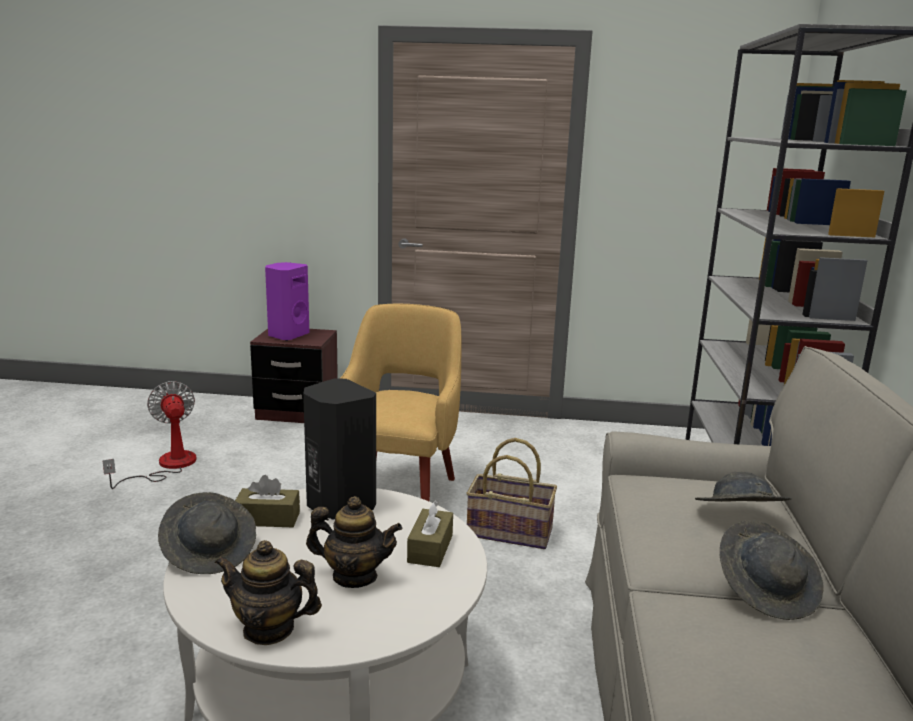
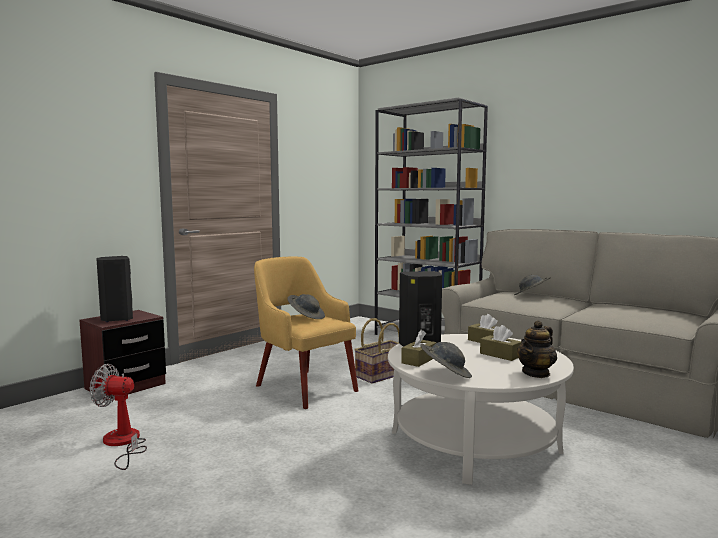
camera: 55 degrees left, 10 degrees down
purple speaker [265,262,309,341] -> black speaker [96,256,133,322]
teapot [306,496,402,588] -> brown tissue box [480,325,522,361]
grey hat [720,521,824,620] -> grey hat moved to [287,294,325,319]

